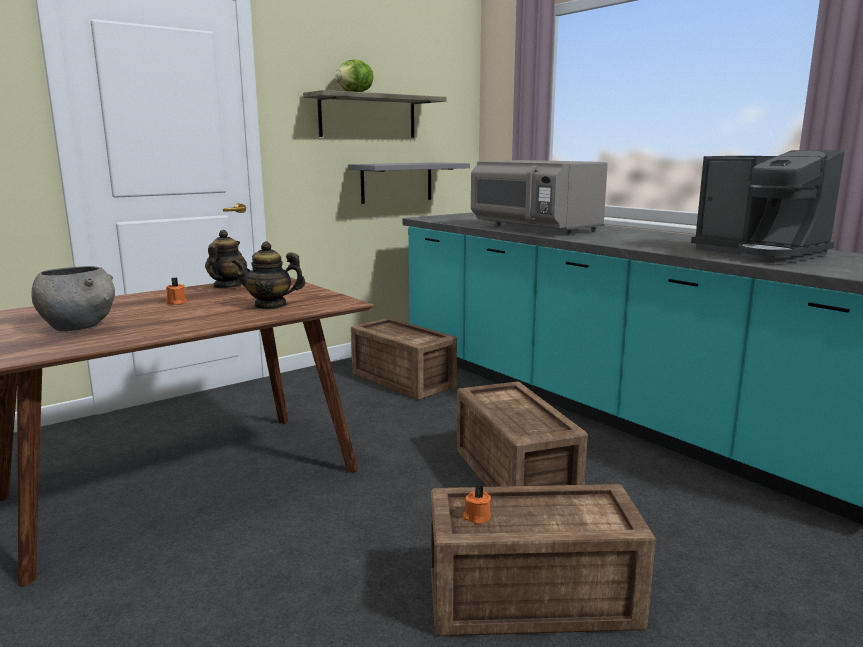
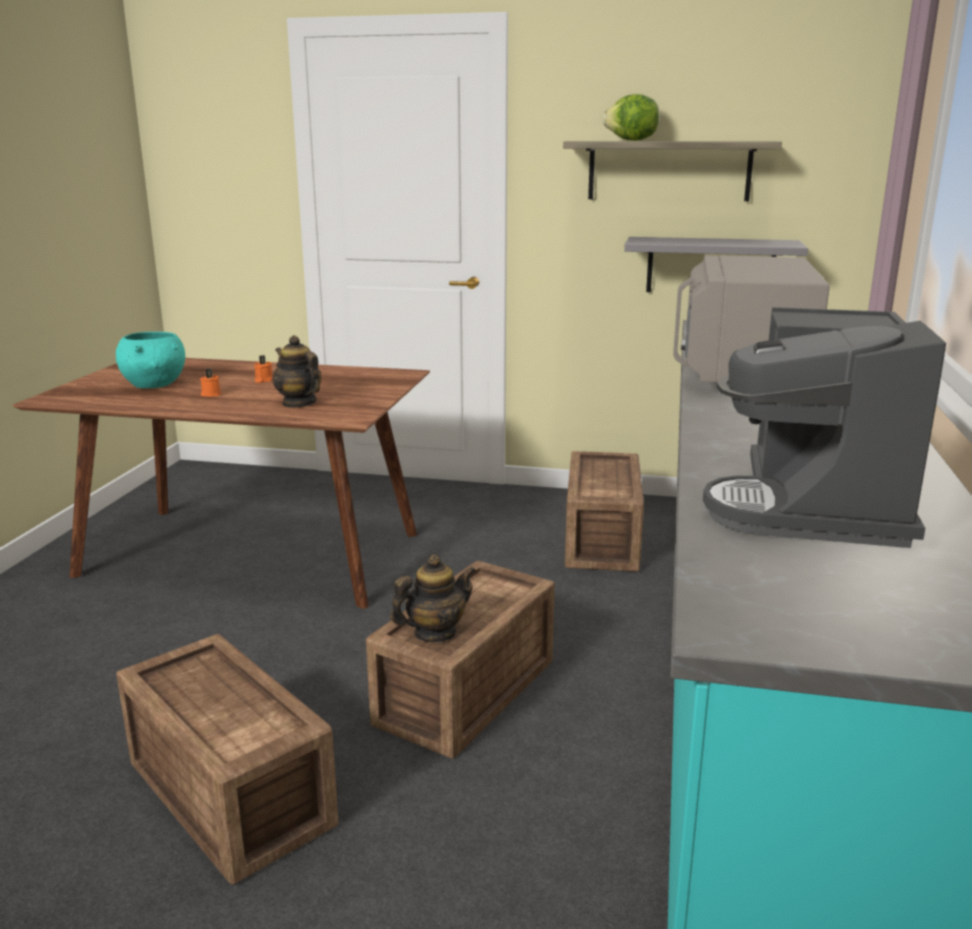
camera: 50 degrees right, 5 degrees up
grey bowl [31,266,115,331] -> turquoise bowl [116,332,185,388]
teapot [205,230,247,288] -> teapot moved to [390,554,476,642]
orange candle [463,485,491,524] -> orange candle moved to [200,368,222,397]

